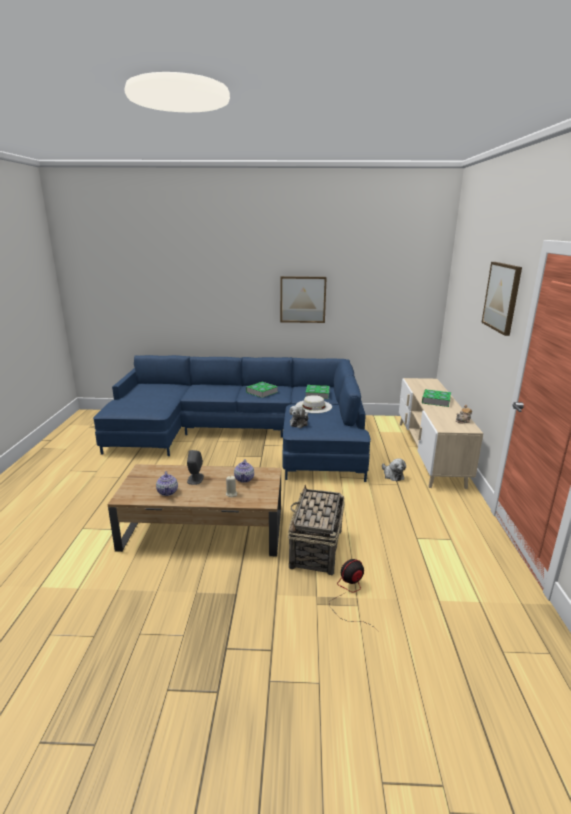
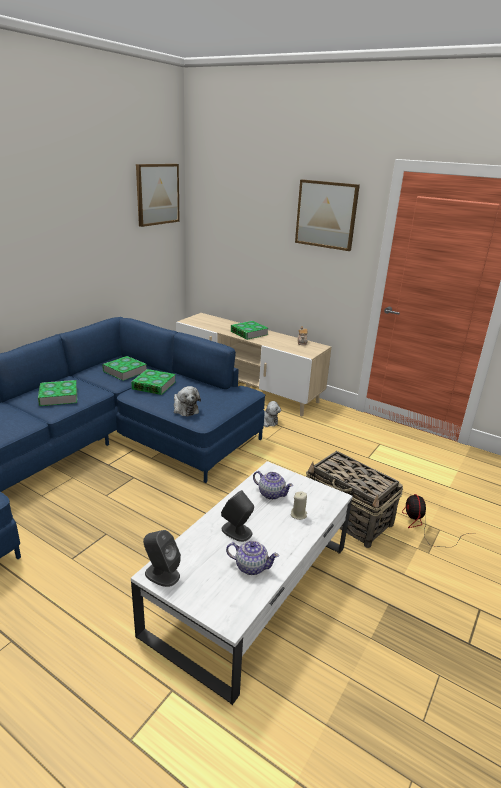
camera: 60 degrees left, 5 degrees up
brown coffee table [107,464,281,556] -> white coffee table [131,461,352,705]
picture [280,276,327,323] -> picture moved to [136,164,180,227]
white hat [296,395,332,413] -> book [131,369,176,395]
none -> grey speaker [143,530,181,587]

